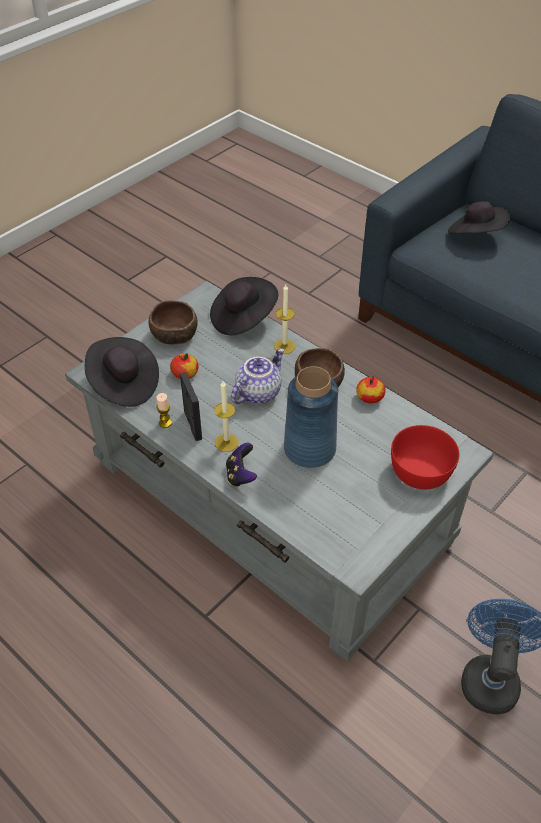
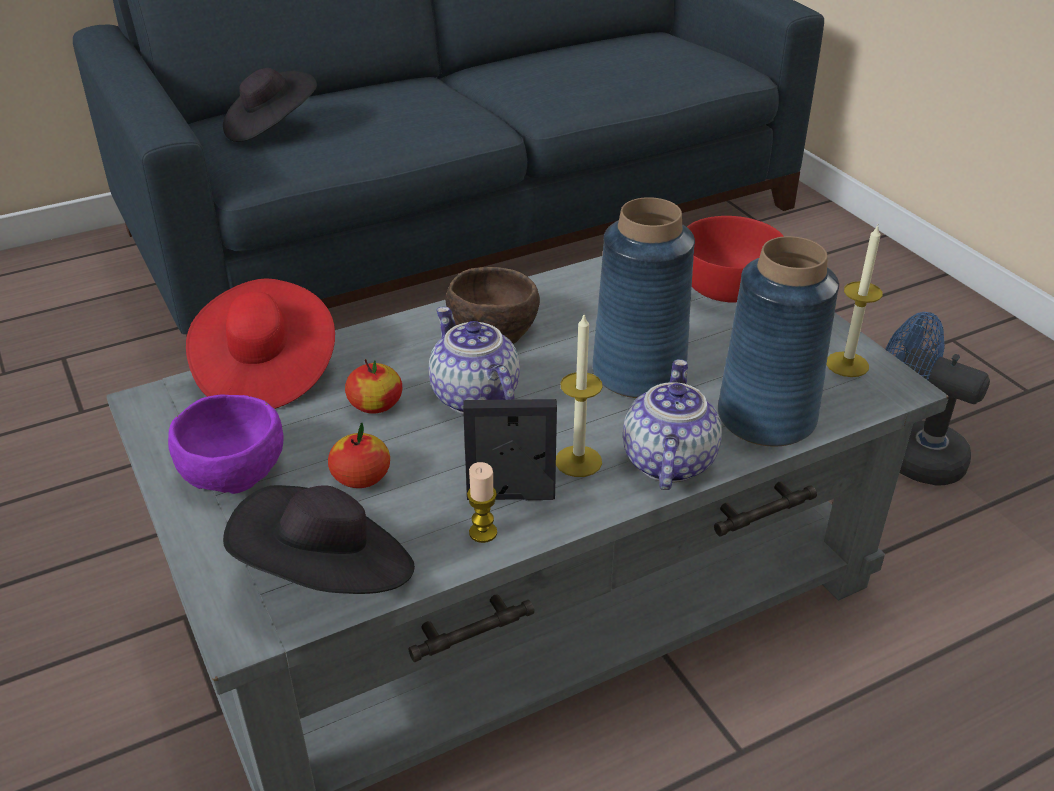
camera: 70 degrees left, 10 degrees down
brown bowl [148,300,198,345] -> purple bowl [168,395,283,494]
black hat [210,277,278,335] -> red hat [186,278,335,409]
game controller [226,443,257,487] -> teapot [623,359,722,490]
candle [274,284,295,354] -> candle moved to [826,225,882,377]
apple [356,376,386,404] -> apple moved to [345,359,402,414]
none -> blue vase [718,236,839,447]

